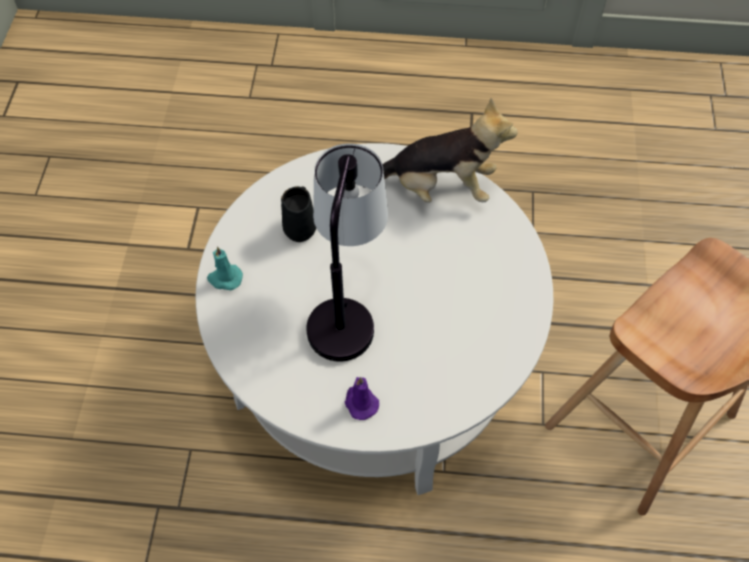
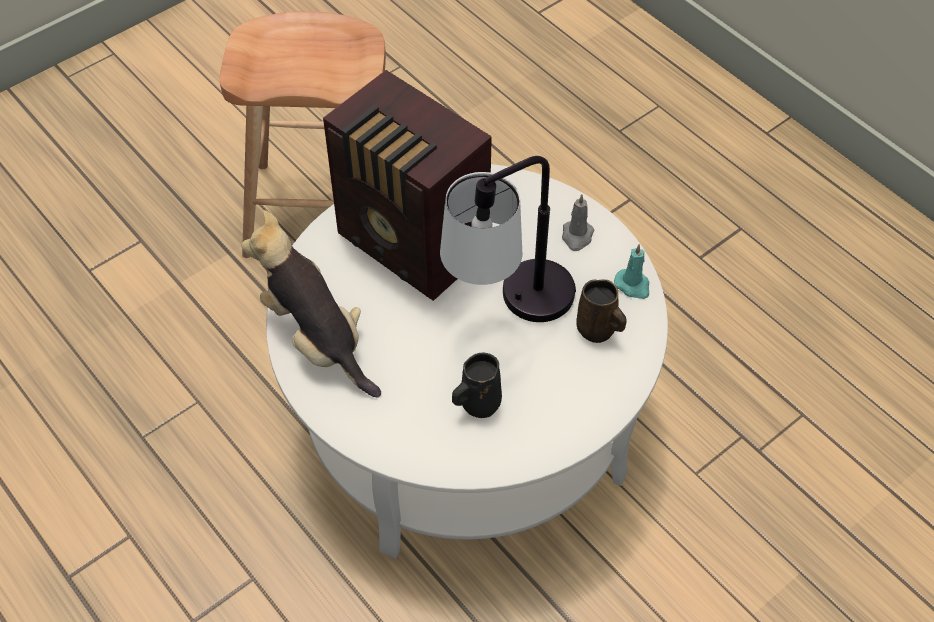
camera: 135 degrees left, 5 degrees down
turquoise candle [207,247,243,290] -> turquoise candle moved to [614,244,650,299]
purple candle [345,377,379,420] -> grey candle [562,194,594,251]
none -> radio [323,70,492,301]
none -> brown mug [576,279,627,343]

